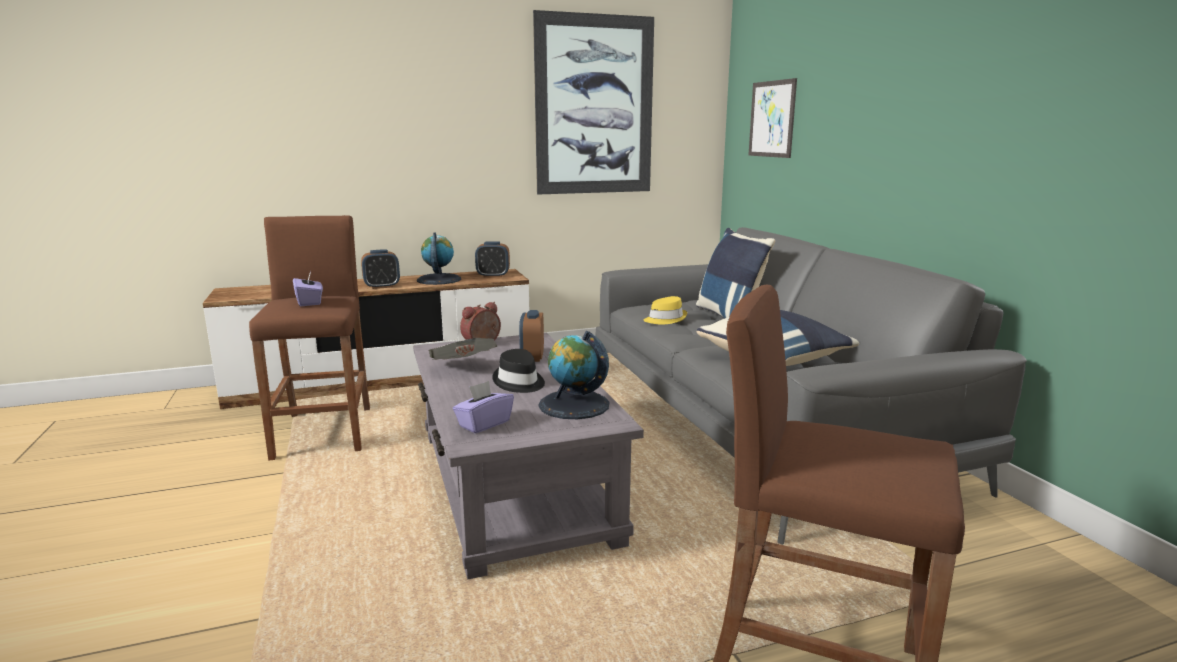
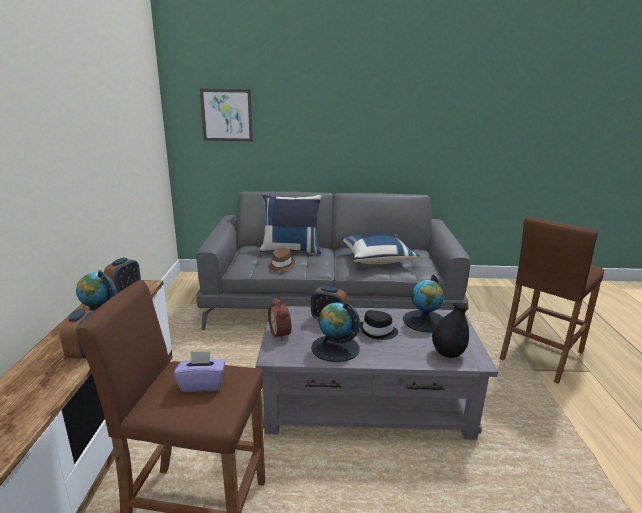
camera: 70 degrees left, 5 degrees up
newspaper [428,338,497,360] -> globe [311,302,360,362]
purple tissue box [453,381,514,433] -> black vase [432,302,469,358]
picture [533,10,654,195] -> none
yellow hat [644,296,687,324] -> brown hat [268,248,295,272]

